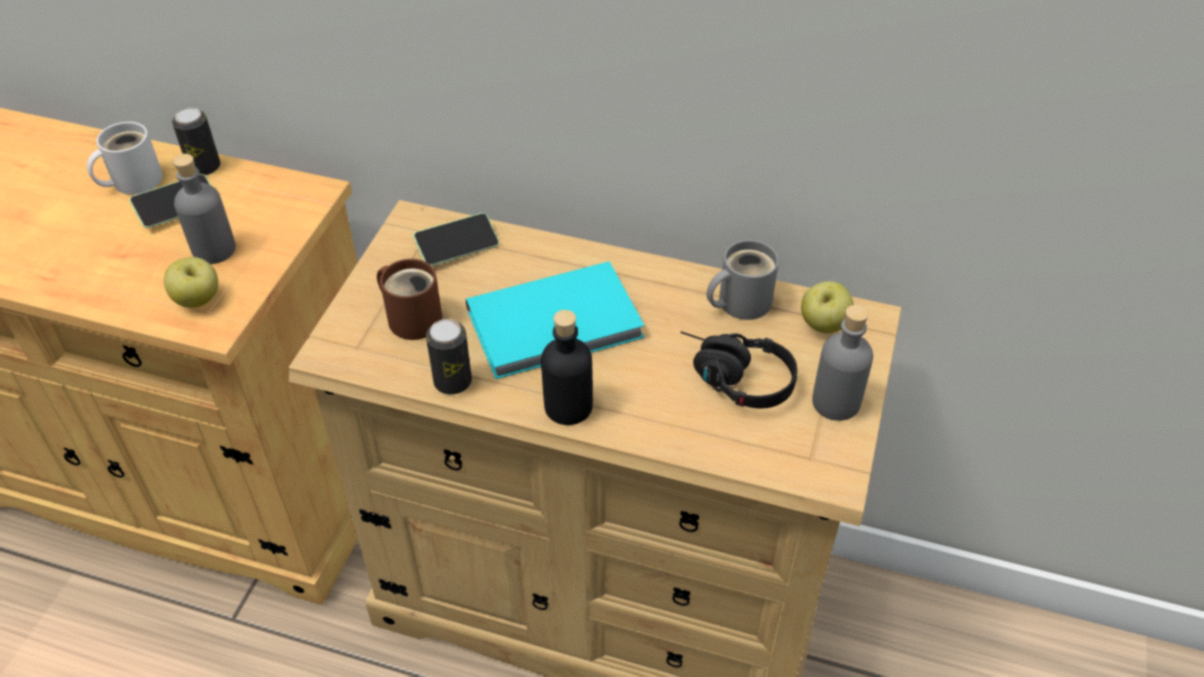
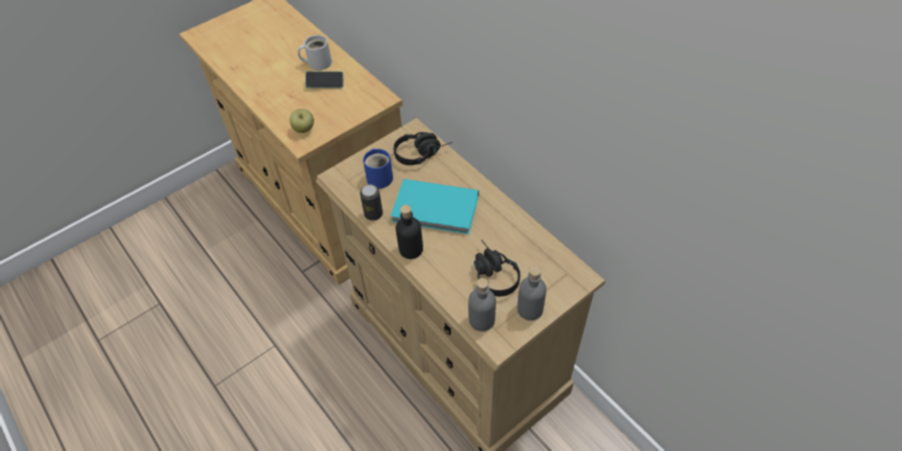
camera: 35 degrees right, 5 degrees up
can [172,107,221,175] -> none
grey bottle [173,154,236,264] -> grey bottle moved to [468,278,496,332]
brown mug [377,259,442,340] -> blue mug [363,148,393,189]
phone [413,213,499,266] -> black headphones [394,132,453,165]
grey mug [707,240,779,320] -> none
apple [801,281,854,333] -> none

